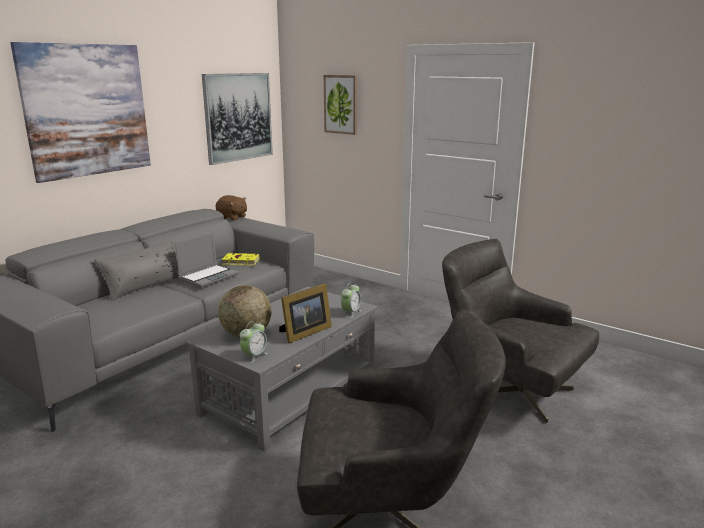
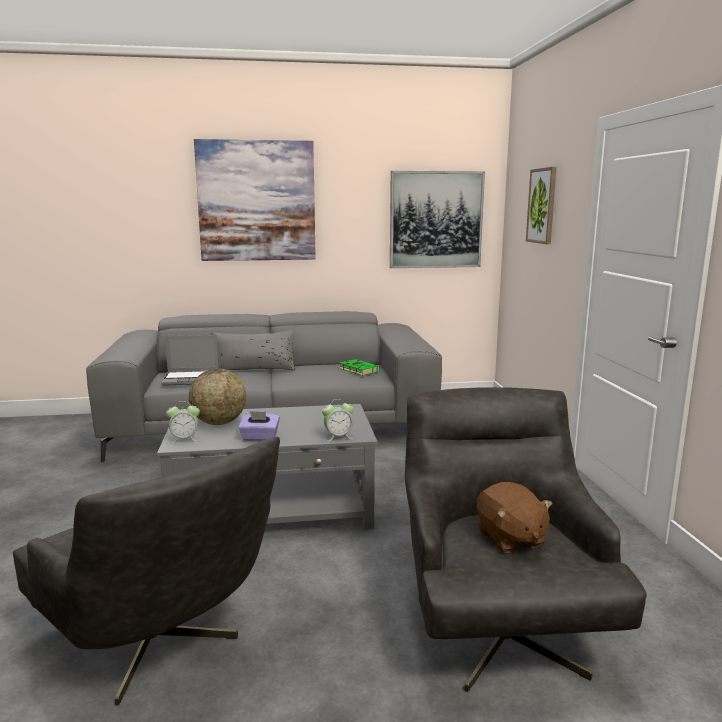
camera: 45 degrees right, 5 degrees down
laptop [175,233,239,287] -> laptop moved to [161,335,219,386]
brown plush toy [216,195,247,221] -> brown plush toy moved to [477,482,553,553]
yellow book [220,253,259,266] -> green book [339,359,380,376]
picture frame [279,284,332,343] -> purple tissue box [238,411,280,441]

